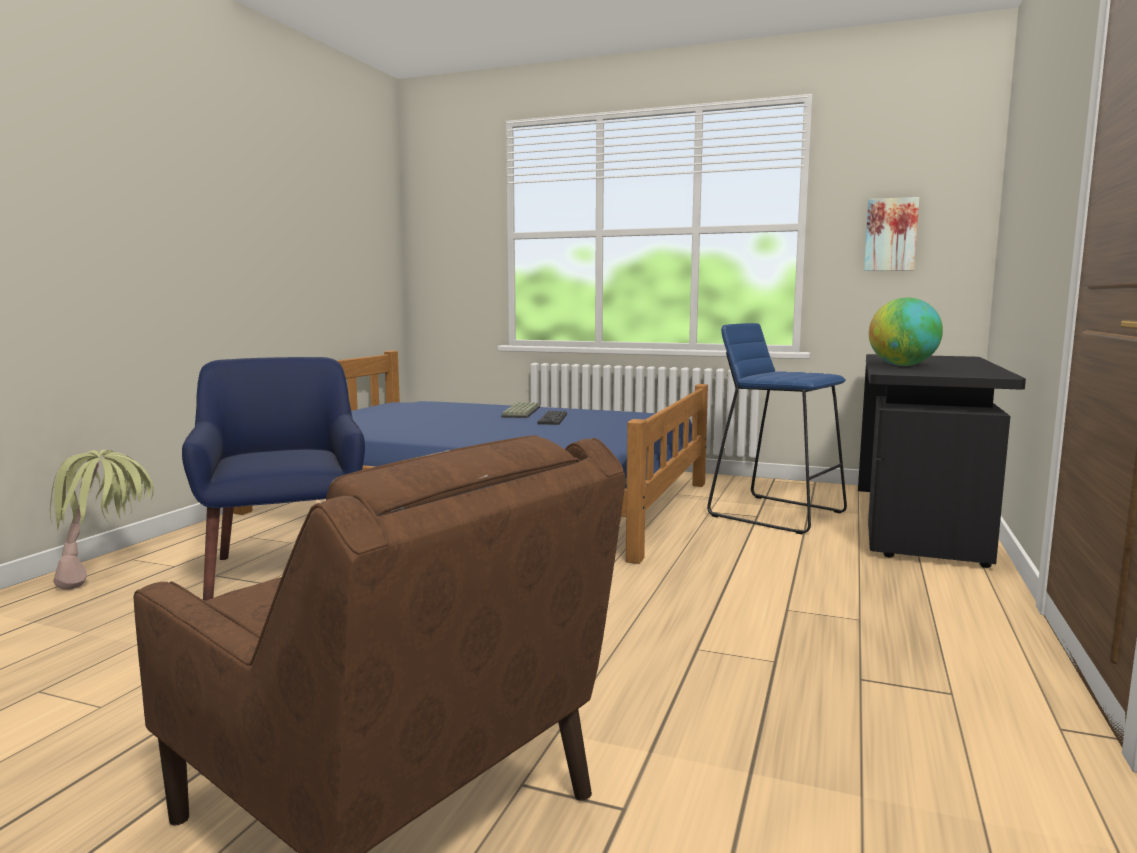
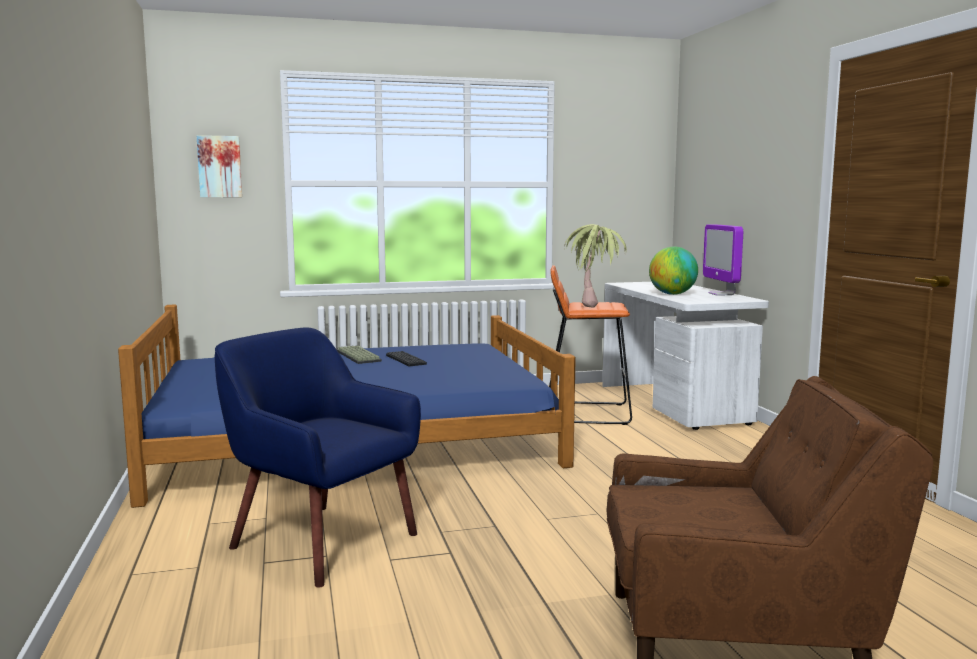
camera: 35 degrees left, 0 degrees up
potted plant [50,450,154,590] -> potted plant moved to [564,224,627,308]
blue stool [707,323,847,534] -> orange stool [549,265,632,425]
black desk [858,354,1026,568] -> white desk [602,282,769,430]
picture [864,197,919,271] -> picture moved to [197,135,242,197]
none -> monitor [703,224,743,295]

